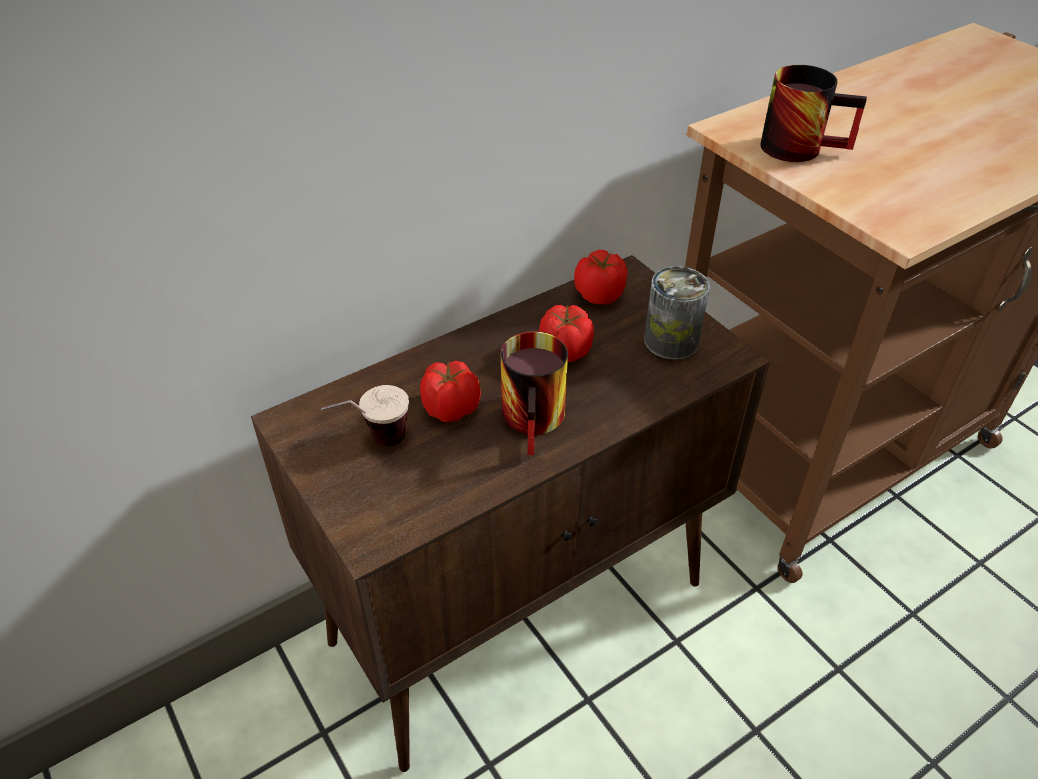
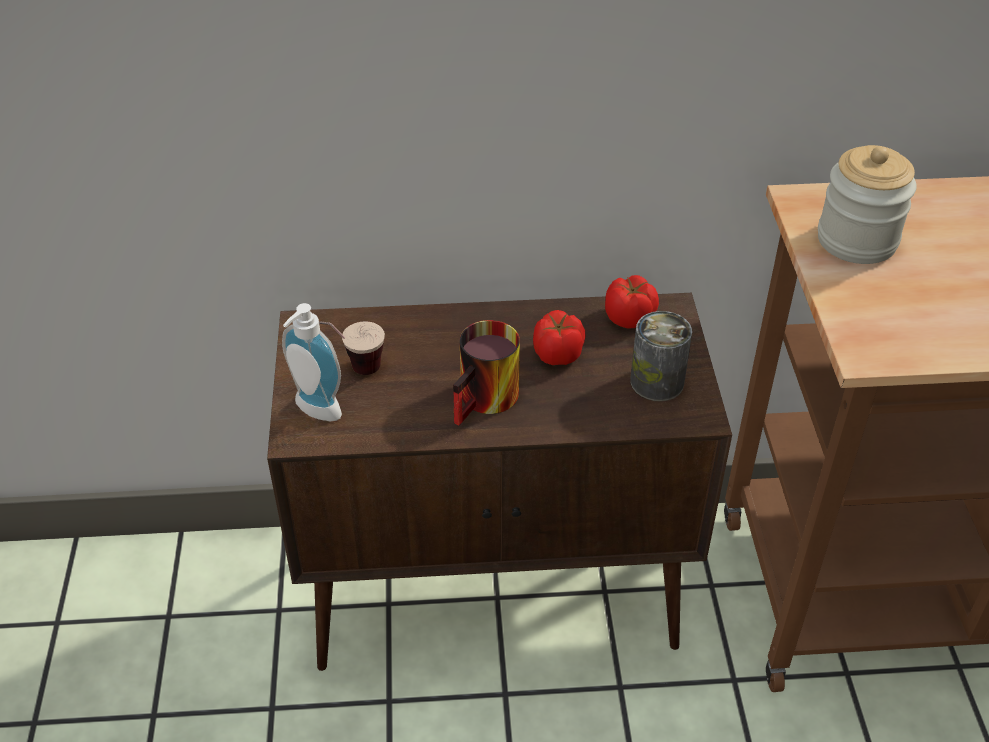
camera: 30 degrees right, 0 degrees up
tomato [420,361,481,422] -> none
mug [760,65,867,162] -> jar [818,145,917,264]
none -> soap dispenser [282,303,342,421]

